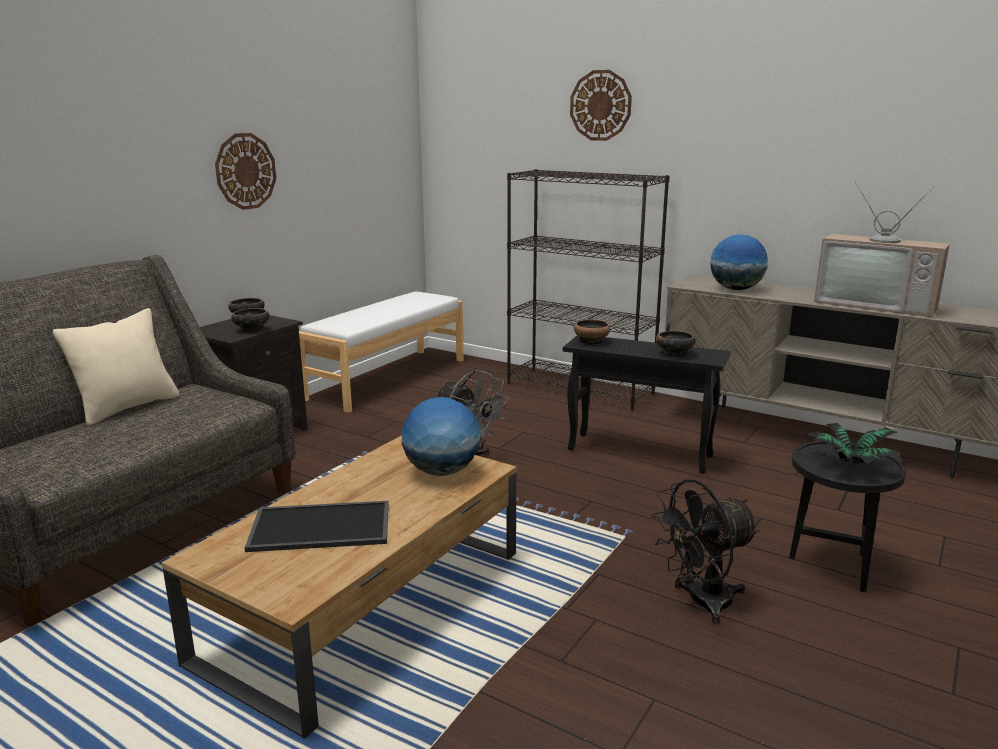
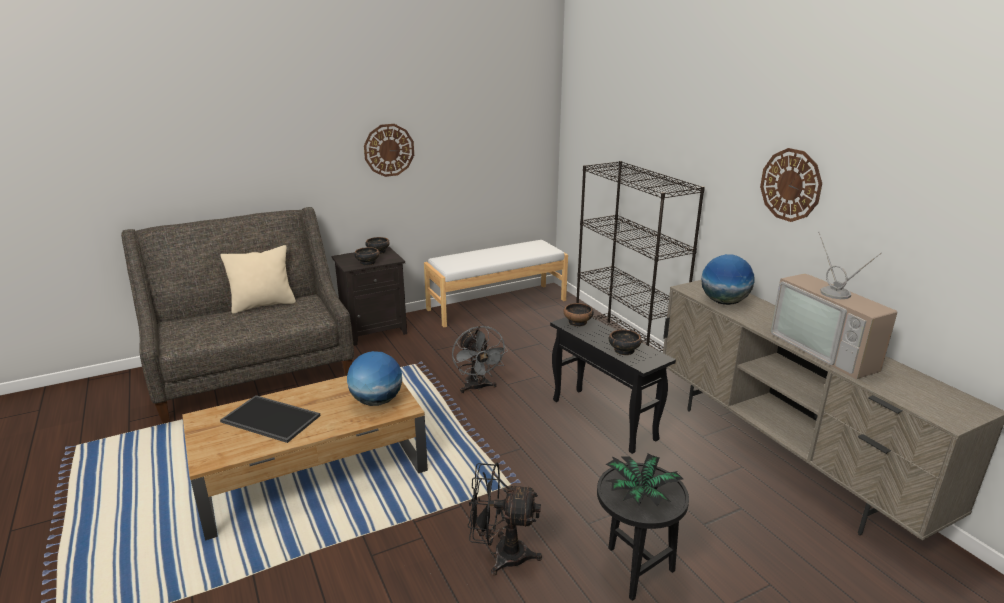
camera: 30 degrees right, 5 degrees up
wall clock [570,70,632,141] -> wall clock moved to [760,148,822,222]

